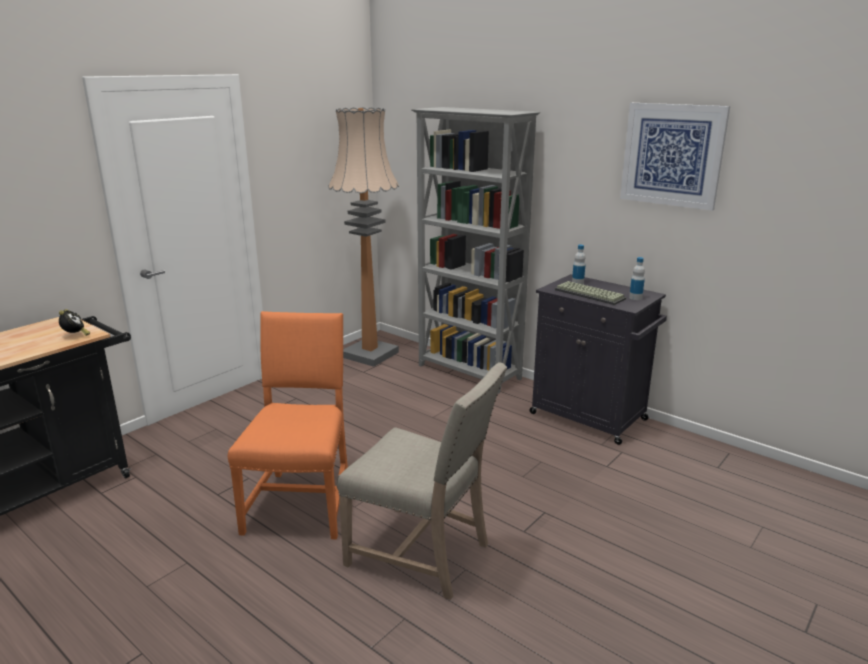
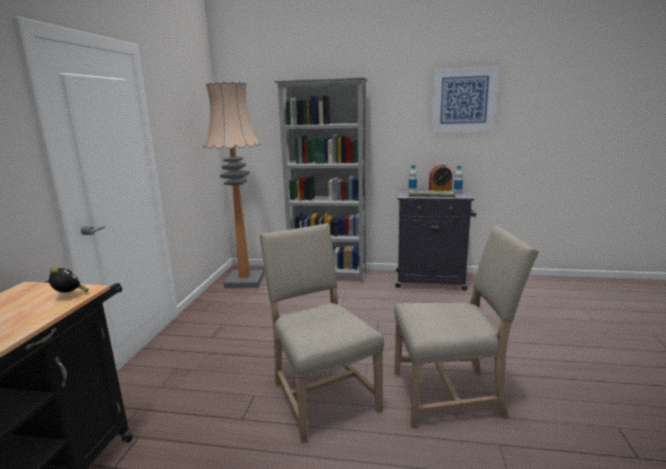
camera: 30 degrees left, 5 degrees down
orange chair [228,311,348,539] -> beige chair [260,223,384,443]
none -> alarm clock [429,164,452,191]

